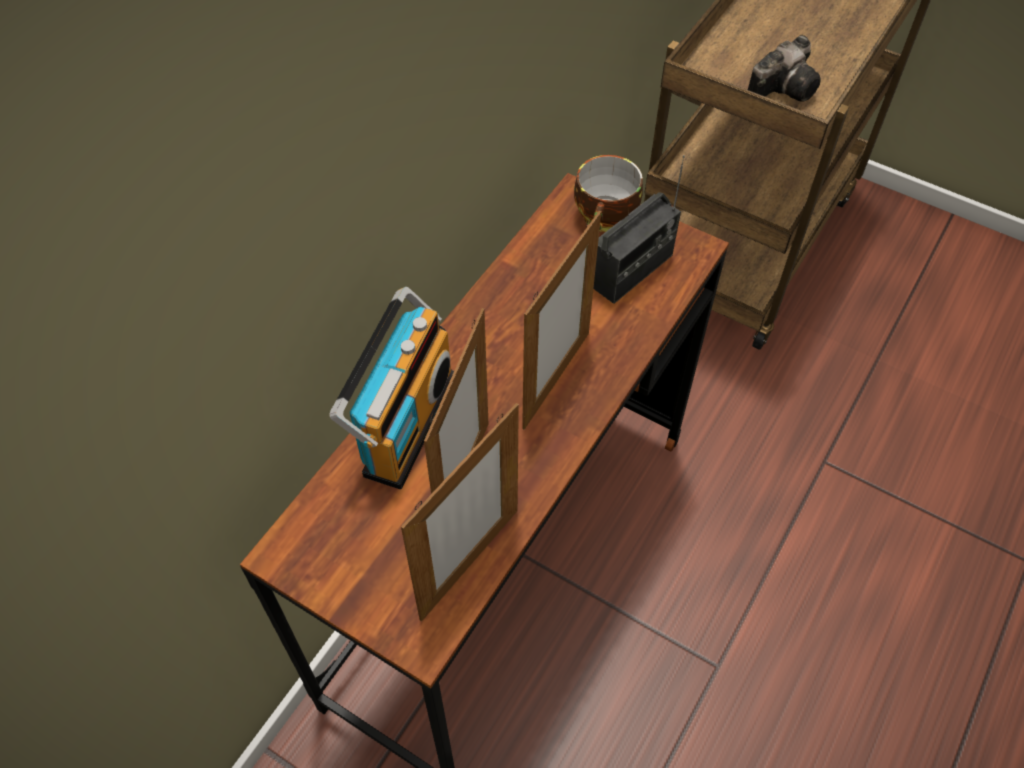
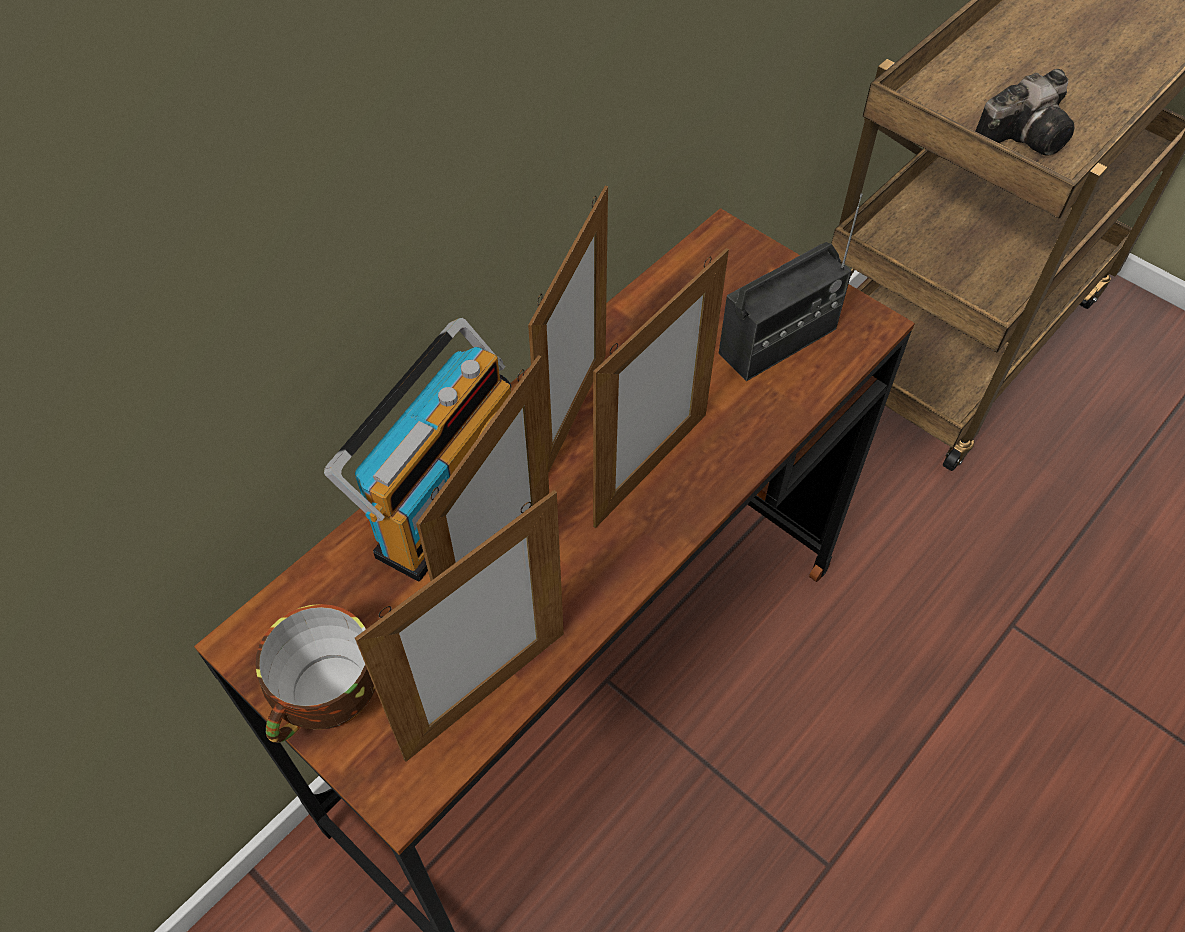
camera: 10 degrees right, 0 degrees up
cup [574,155,643,232] -> cup moved to [256,604,375,743]
none -> picture frame [528,186,608,473]

